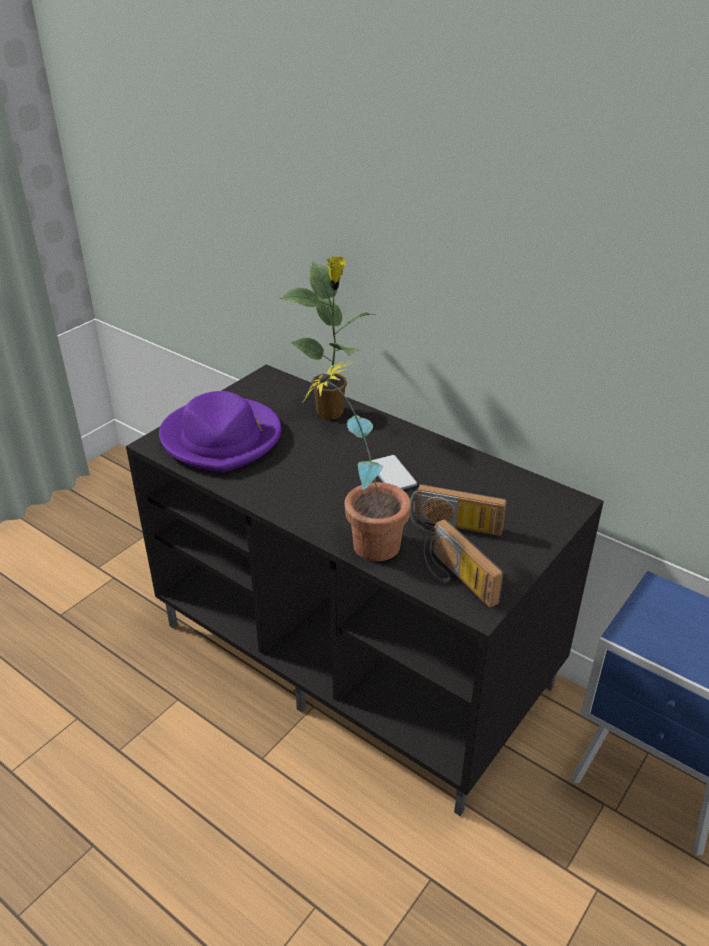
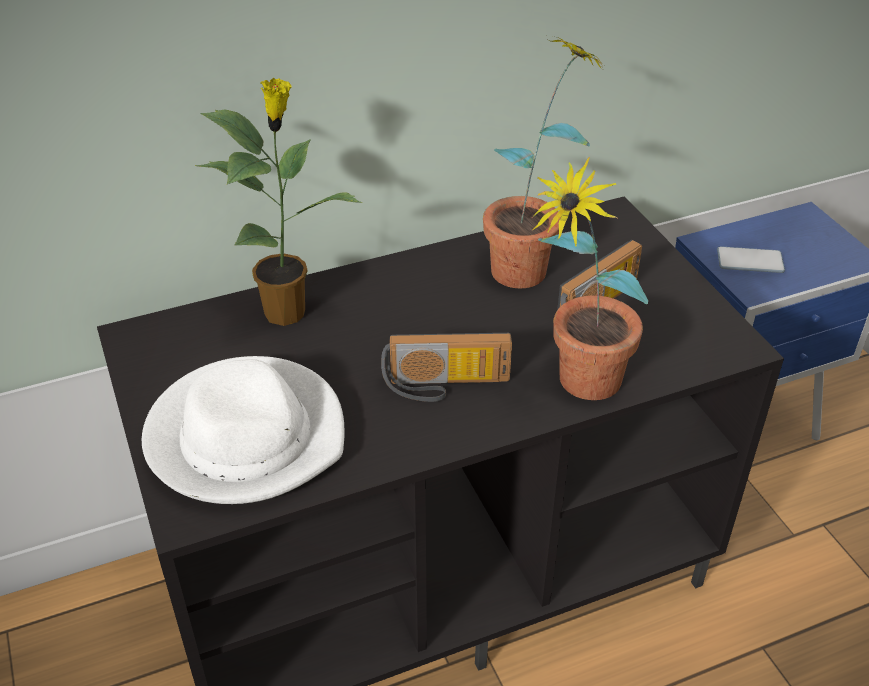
camera: 60 degrees left, 5 degrees up
purple hat [159,391,281,472] -> white hat [142,356,344,504]
phone [371,455,417,490] -> phone moved to [717,246,785,273]
radio [424,519,504,608] -> radio moved to [381,333,512,402]
none -> potted plant [483,35,606,288]

